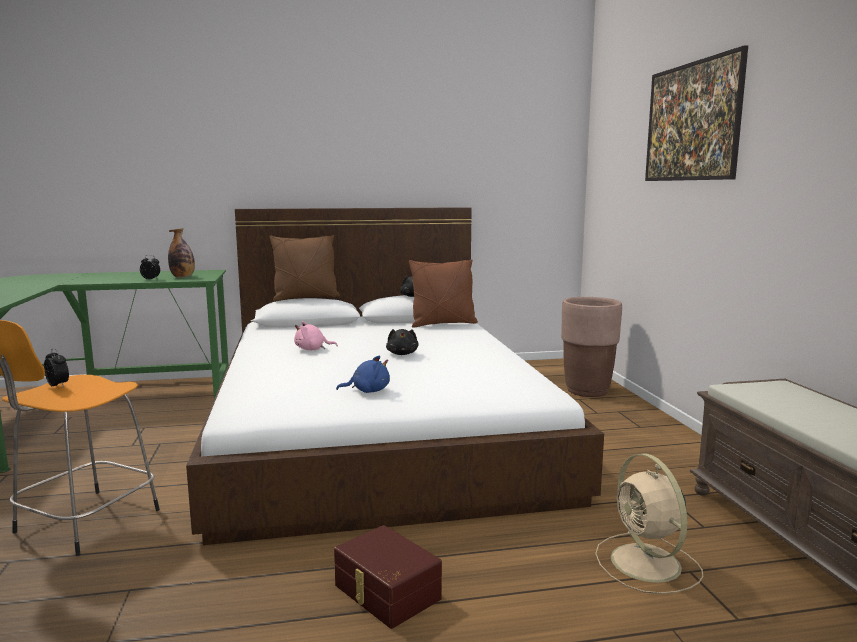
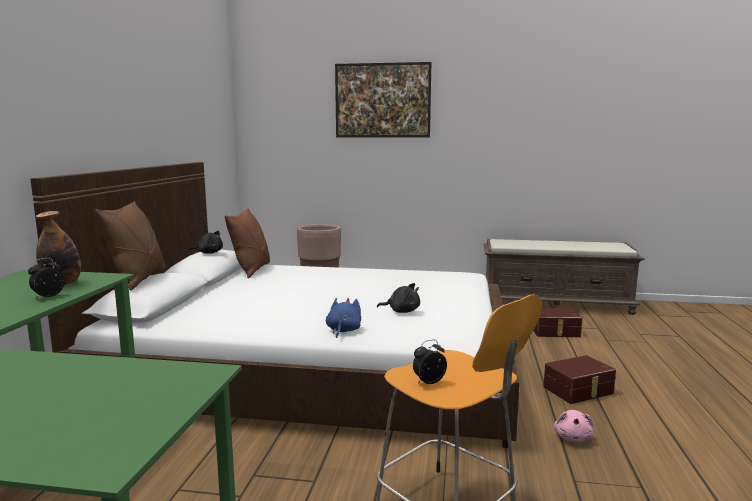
camera: 70 degrees left, 0 degrees up
pink plush toy [294,321,338,350] -> pink plush toy moved to [554,410,594,442]
blue plush toy [336,355,390,393] -> blue plush toy moved to [326,298,361,338]
black plush toy [386,329,419,355] -> black plush toy moved to [377,283,420,313]
beige fan [595,454,703,594] -> brown storage box [533,308,582,337]

